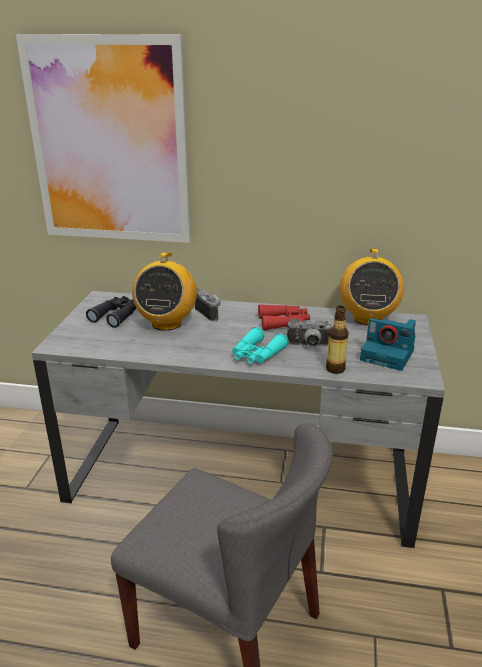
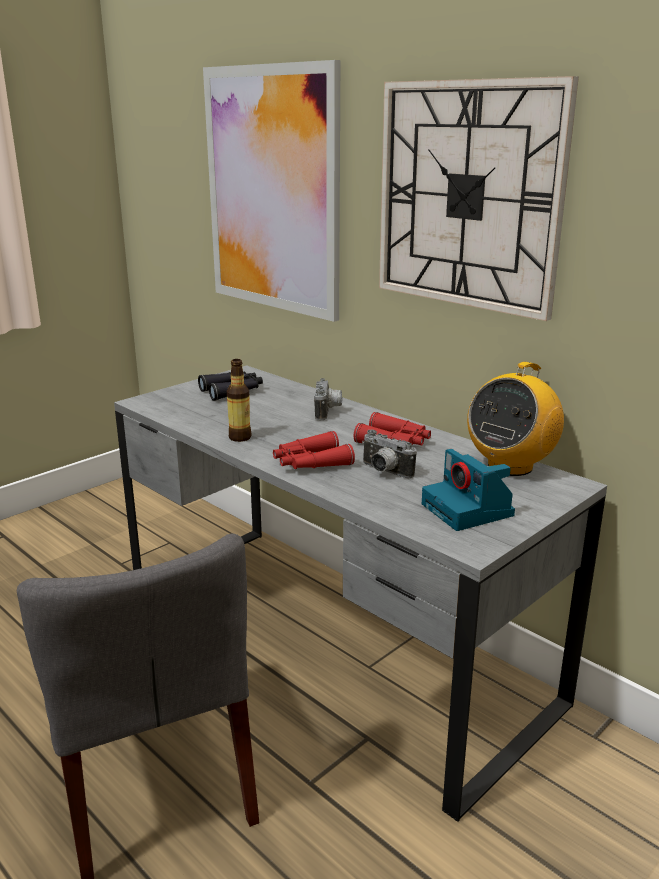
camera: 35 degrees right, 5 degrees down
radio [132,252,197,331] -> none
turquoise binoculars [232,327,289,364] -> red binoculars [273,431,355,469]
bottle [326,305,349,374] -> bottle moved to [227,359,252,442]
none -> wall clock [379,76,579,321]

